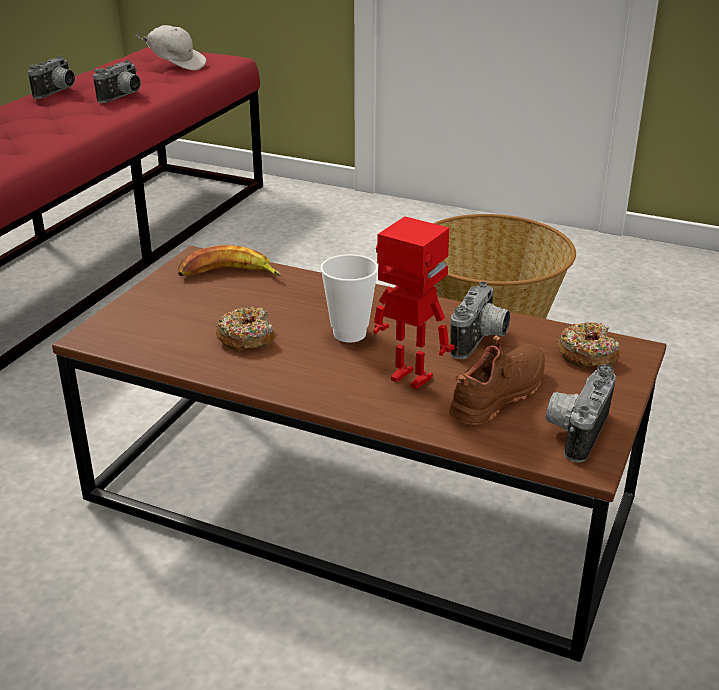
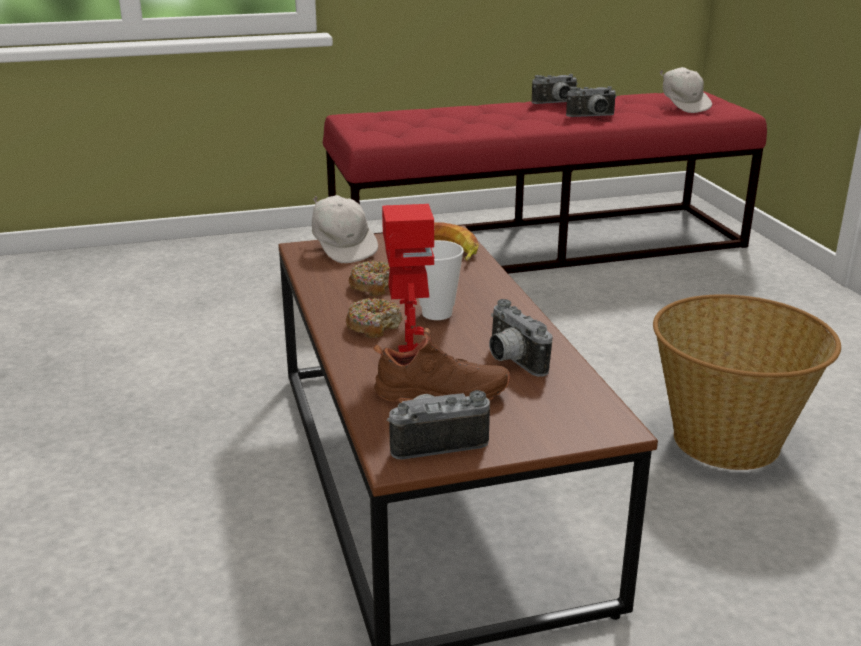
camera: 50 degrees right, 5 degrees down
camera [450,281,510,359] -> camera turned 75 degrees clockwise [489,299,553,377]
donut [557,322,619,368] -> donut moved to [346,297,403,338]
none -> white cap [312,195,378,263]

